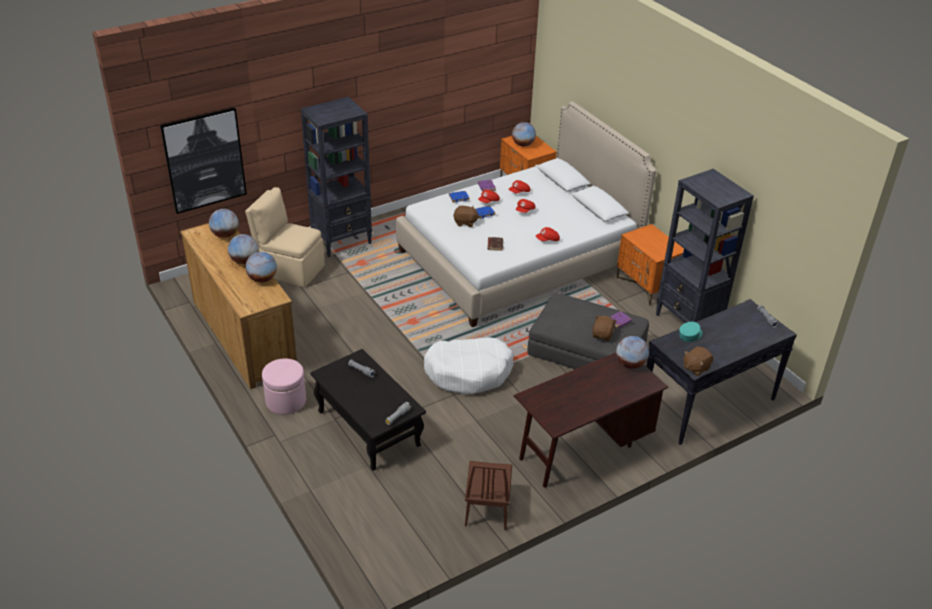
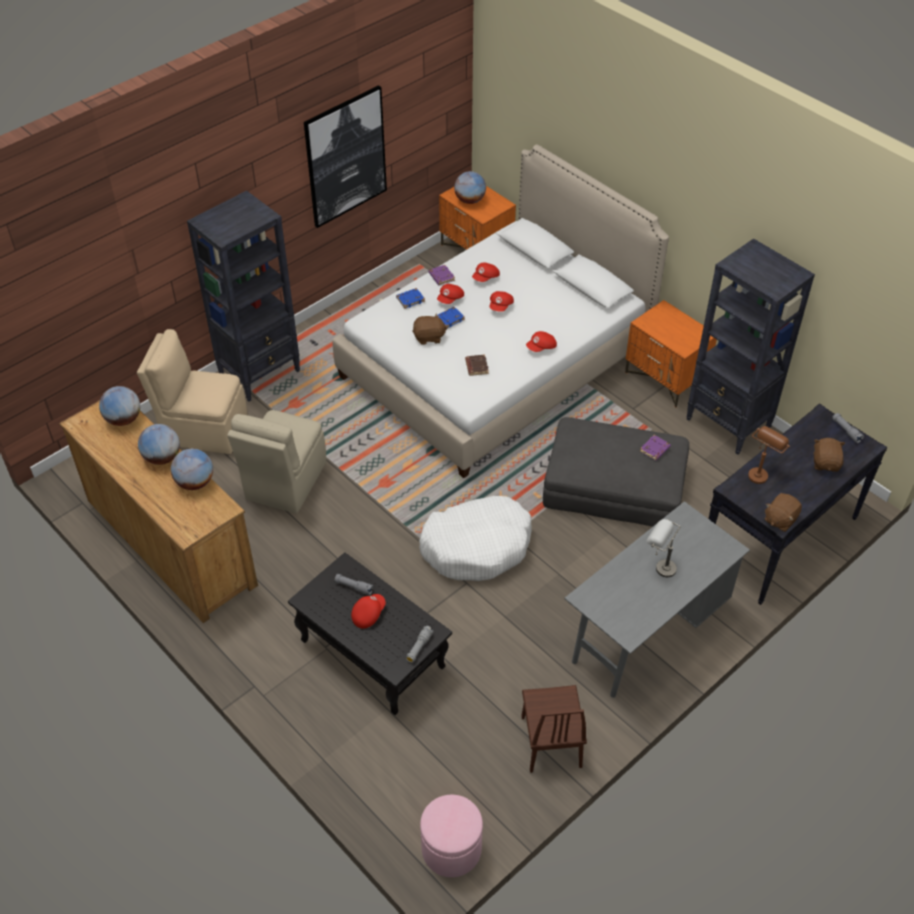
camera: 10 degrees left, 10 degrees up
picture [160,107,247,214] -> picture moved to [304,85,387,228]
pink ottoman [262,358,306,415] -> pink ottoman moved to [420,795,483,877]
brown desk [514,353,668,488] -> grey desk [564,501,750,698]
brown plush toy [592,316,617,341] -> brown plush toy moved to [814,438,845,472]
globe [616,336,649,369] -> none
turquoise cap [679,322,703,342] -> brown table lamp [748,426,790,484]
none -> beige chair [227,410,326,513]
none -> red cap [351,594,386,629]
none -> grey table lamp [646,519,680,577]

